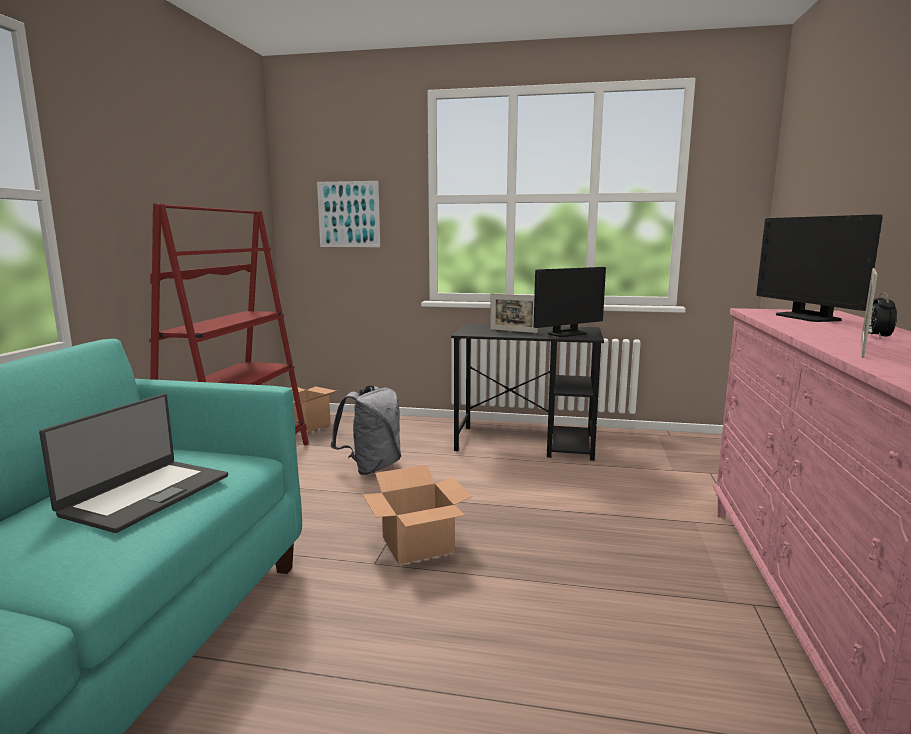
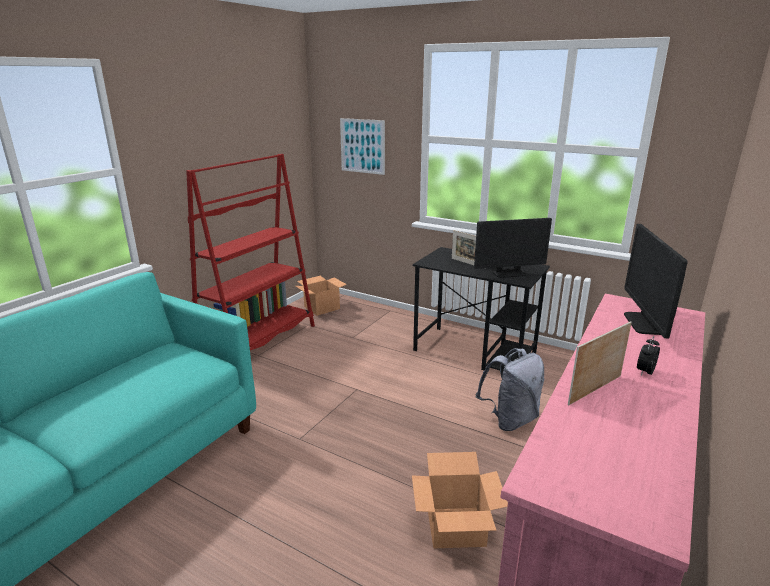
camera: 20 degrees right, 10 degrees up
laptop [39,394,228,533] -> none
grey backpack [331,385,401,475] -> grey backpack moved to [476,348,544,431]
cardboard box [363,465,472,564] -> cardboard box moved to [412,452,508,548]

